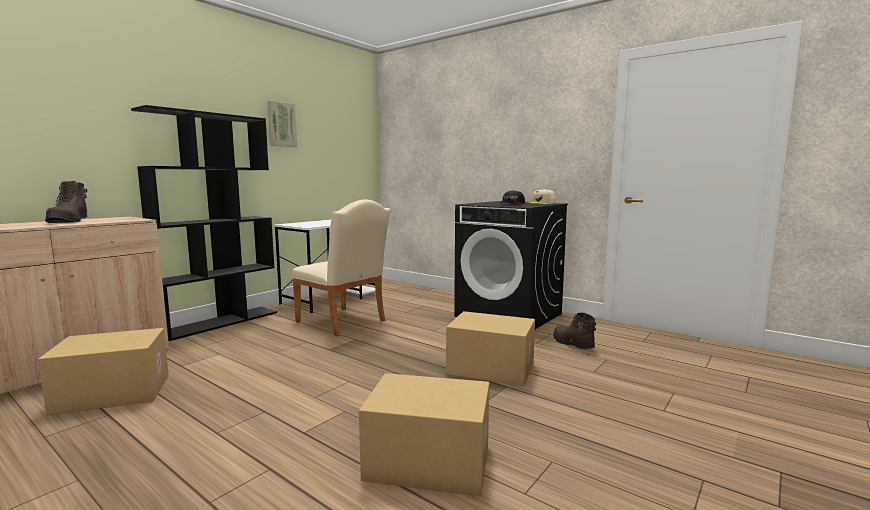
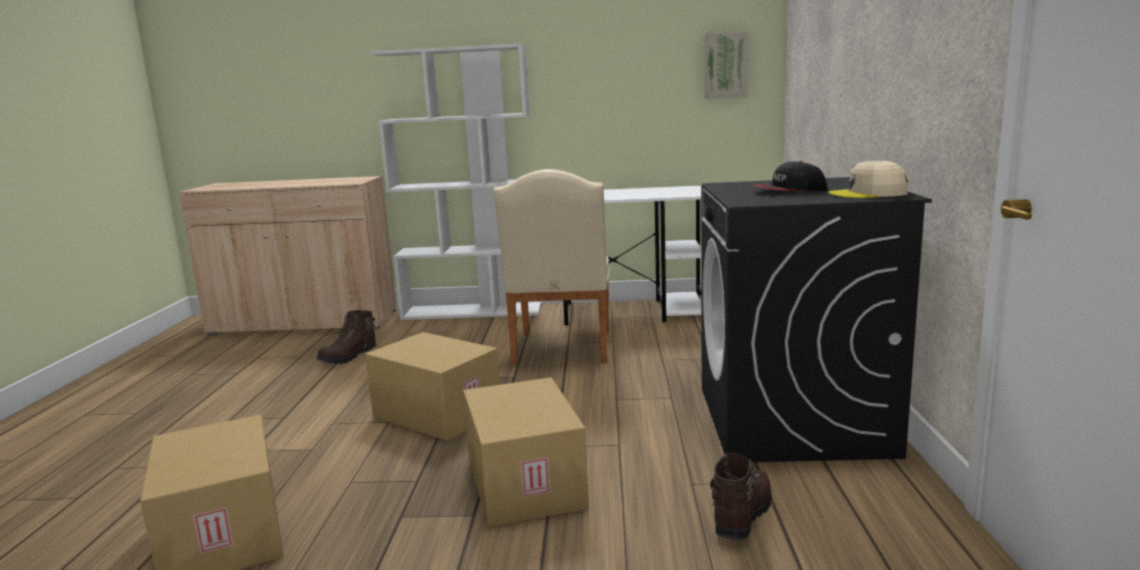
camera: 55 degrees right, 5 degrees up
cardboard box [38,328,169,415] -> cardboard box moved to [365,332,500,441]
brown boot [45,181,88,223] -> brown boot moved to [316,310,376,364]
black bookcase [131,105,277,341] -> white bookcase [371,43,541,320]
picture [267,101,297,147] -> picture moved to [704,31,749,99]

